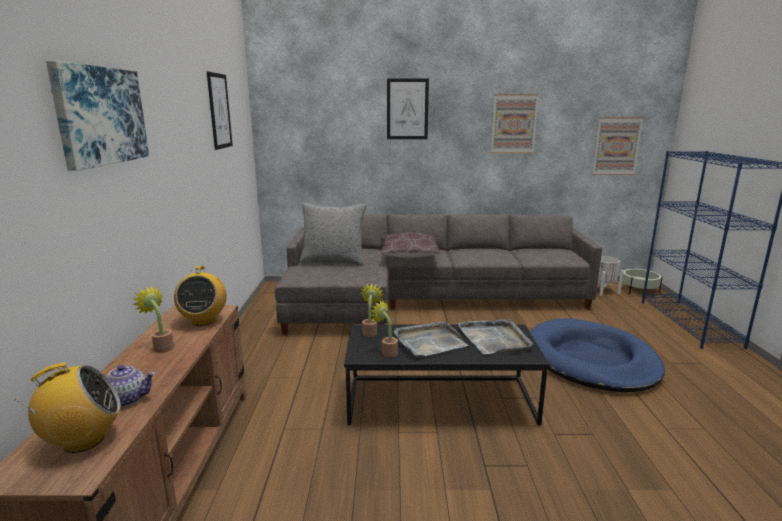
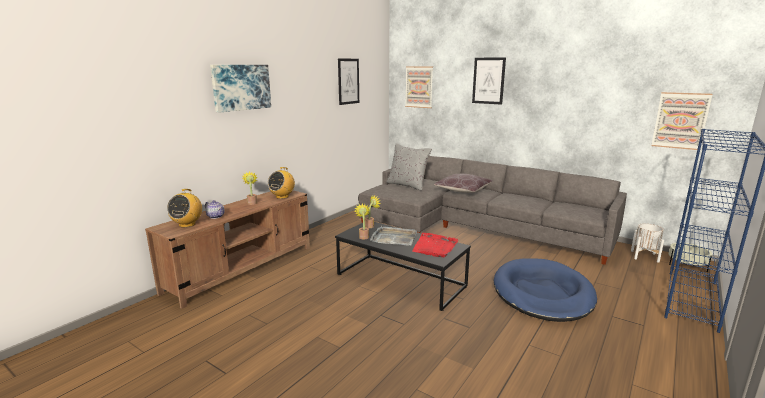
camera: 35 degrees right, 0 degrees up
radio [14,363,121,453] -> radio turned 90 degrees clockwise [167,189,202,228]
grey tray [458,319,533,354] -> red tray [413,233,459,257]
picture [491,94,539,153] -> picture moved to [405,66,433,108]

